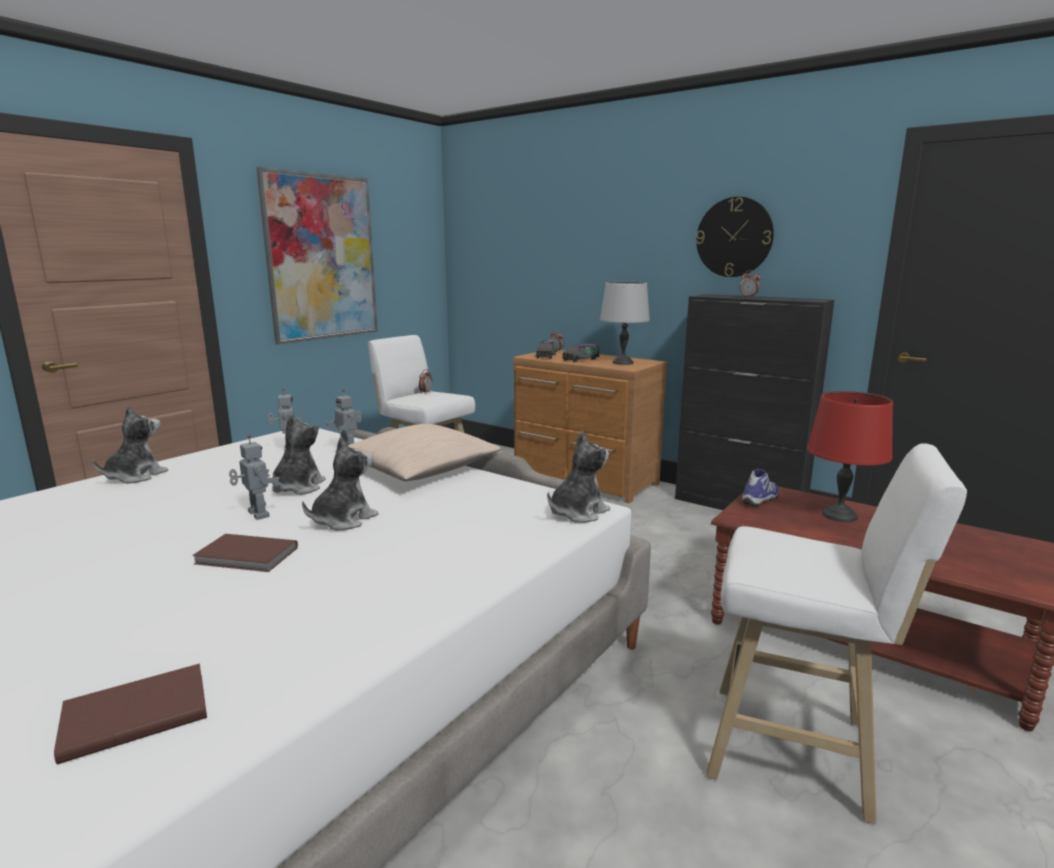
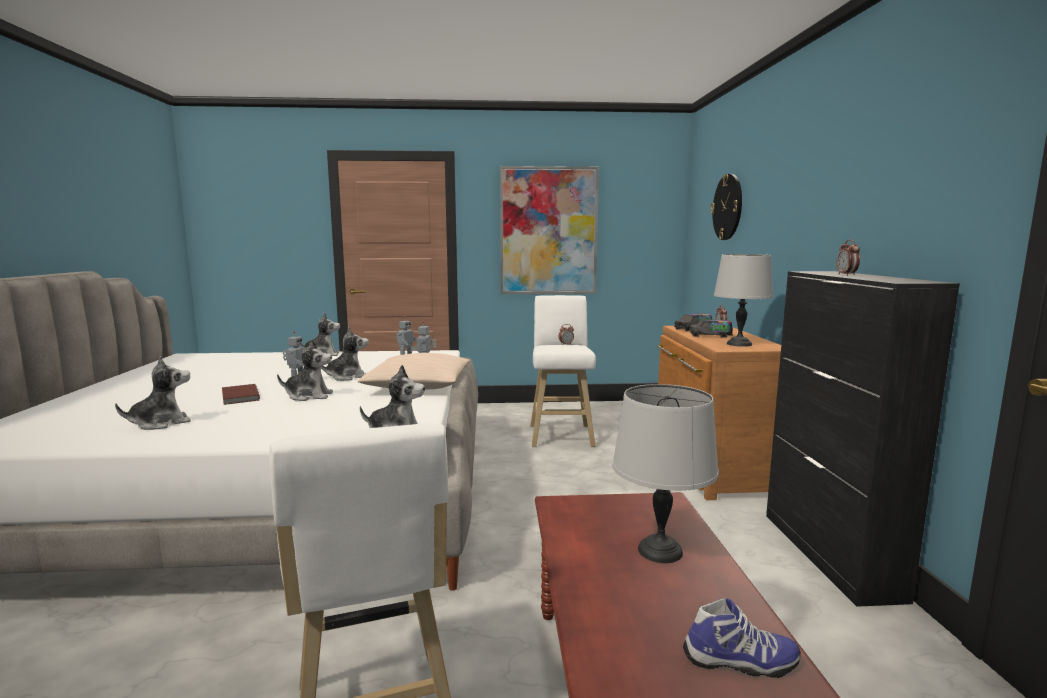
camera: 50 degrees right, 5 degrees down
brown book [54,664,207,764] -> none
wall clock [696,197,774,277] -> wall clock moved to [711,174,742,240]
shoe [742,469,779,507] -> shoe moved to [683,598,801,678]
red table lamp [807,391,893,522] -> grey table lamp [612,384,719,563]
none -> plush toy [115,356,191,430]

